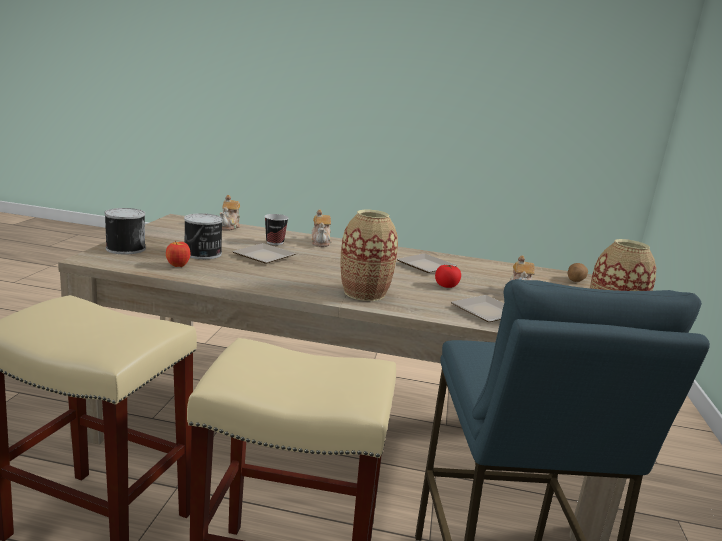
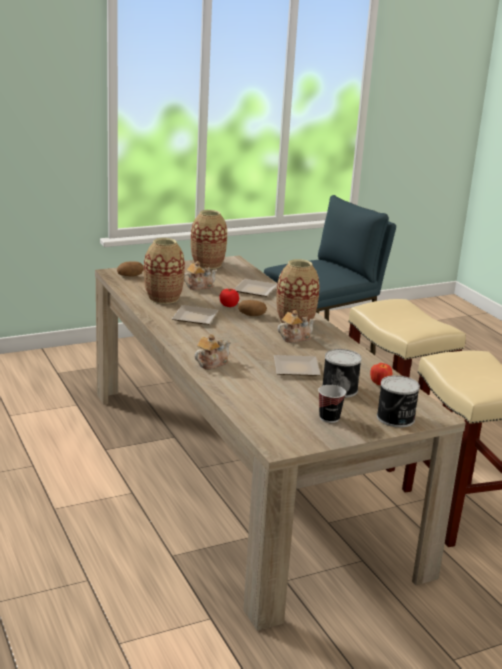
camera: 125 degrees left, 5 degrees up
teapot [220,195,240,231] -> teapot moved to [278,310,315,343]
cup [264,214,289,245] -> cup moved to [318,385,346,423]
none -> vase [144,238,185,304]
none -> potato [238,300,267,316]

